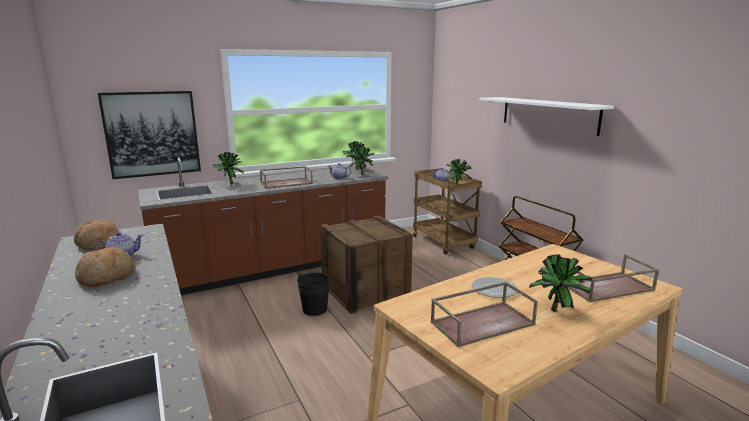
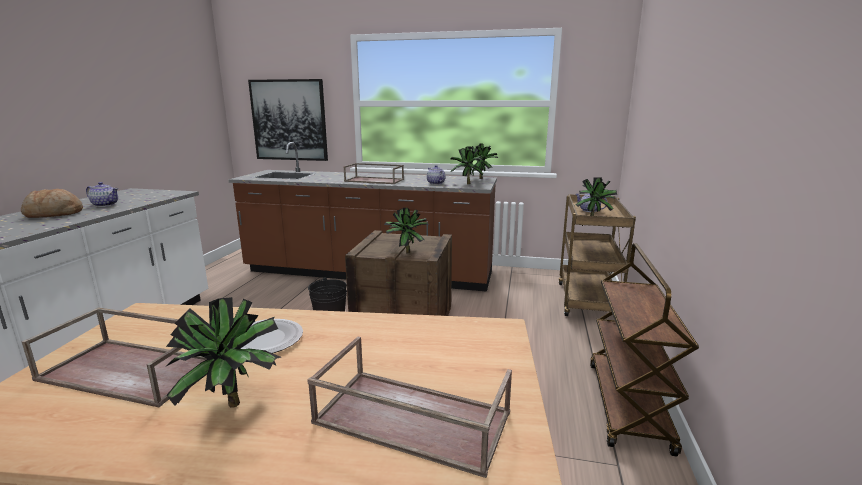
camera: 40 degrees right, 0 degrees up
bread [74,219,119,251] -> none
potted plant [212,152,244,184] -> potted plant moved to [384,208,429,254]
white shelf [479,97,614,136] -> none

